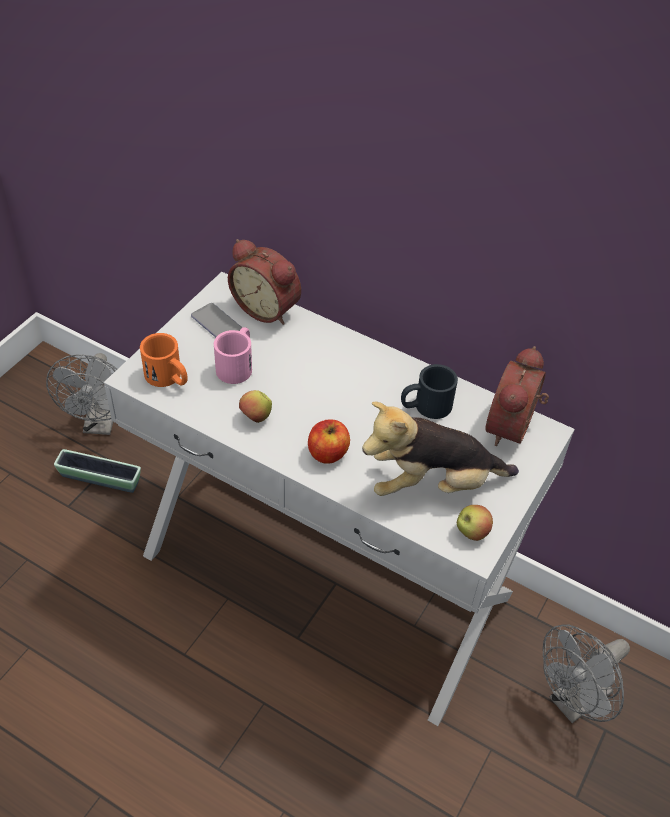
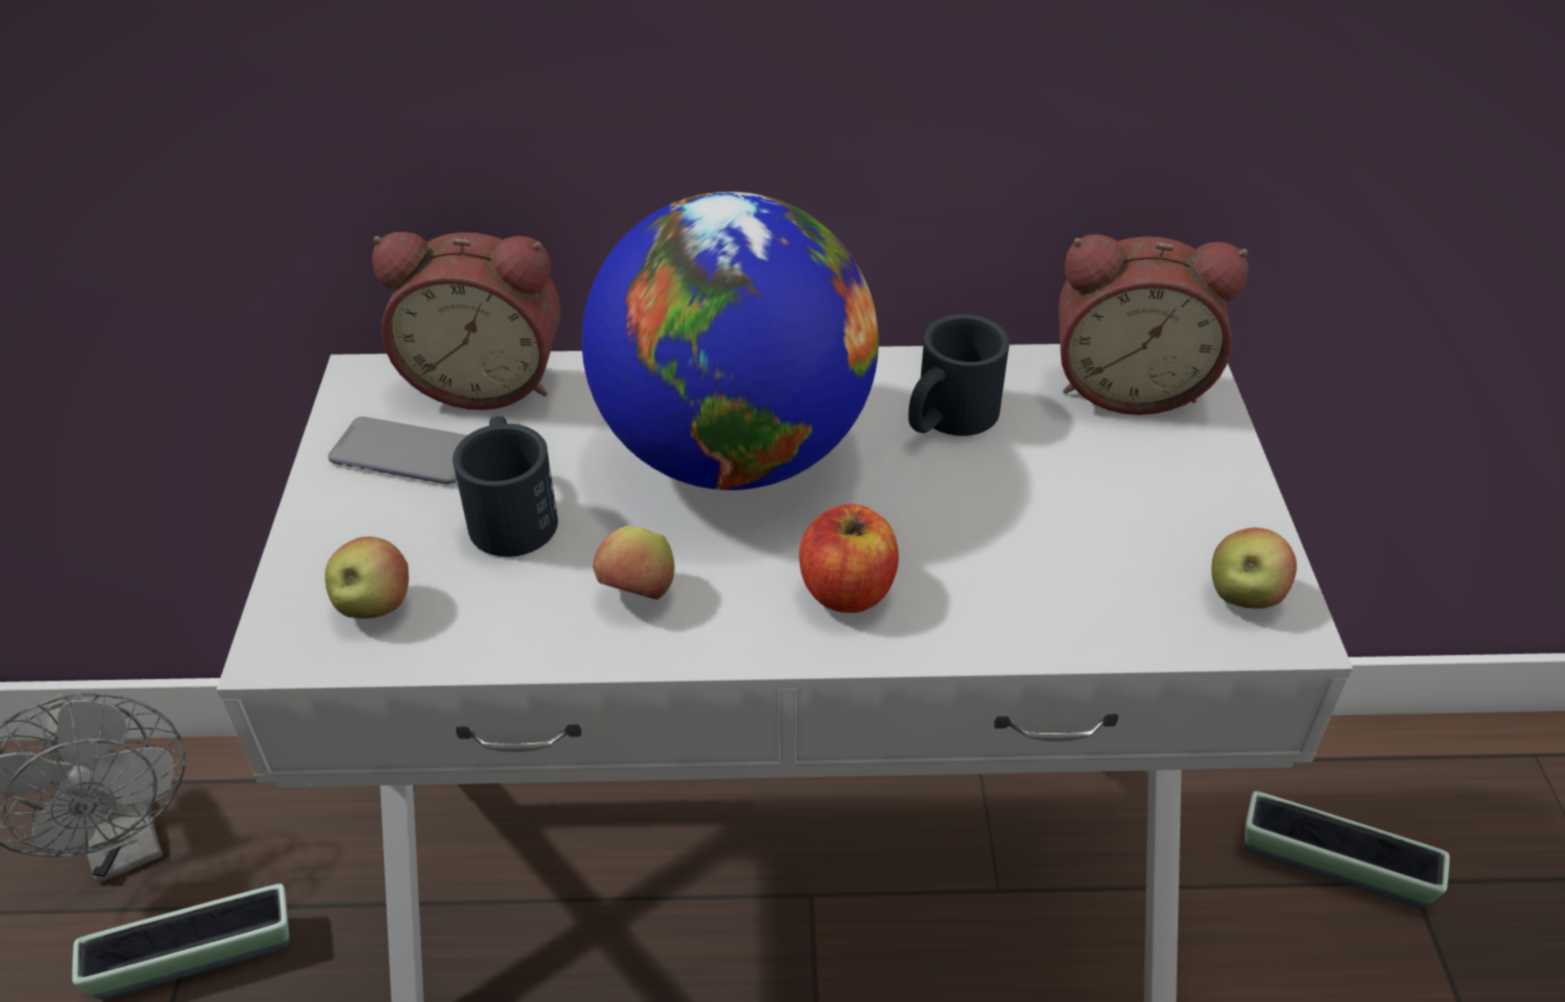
camera: 30 degrees left, 5 degrees down
orange mug [140,333,188,387] -> apple [325,537,409,618]
pink mug [214,327,252,384] -> black mug [453,416,558,557]
plush toy [362,401,519,496] -> none
alarm clock [485,346,549,446] -> alarm clock turned 75 degrees counterclockwise [1058,234,1248,415]
grey fan [543,624,630,723] -> planter [1245,791,1450,908]
none -> globe [582,191,879,490]

